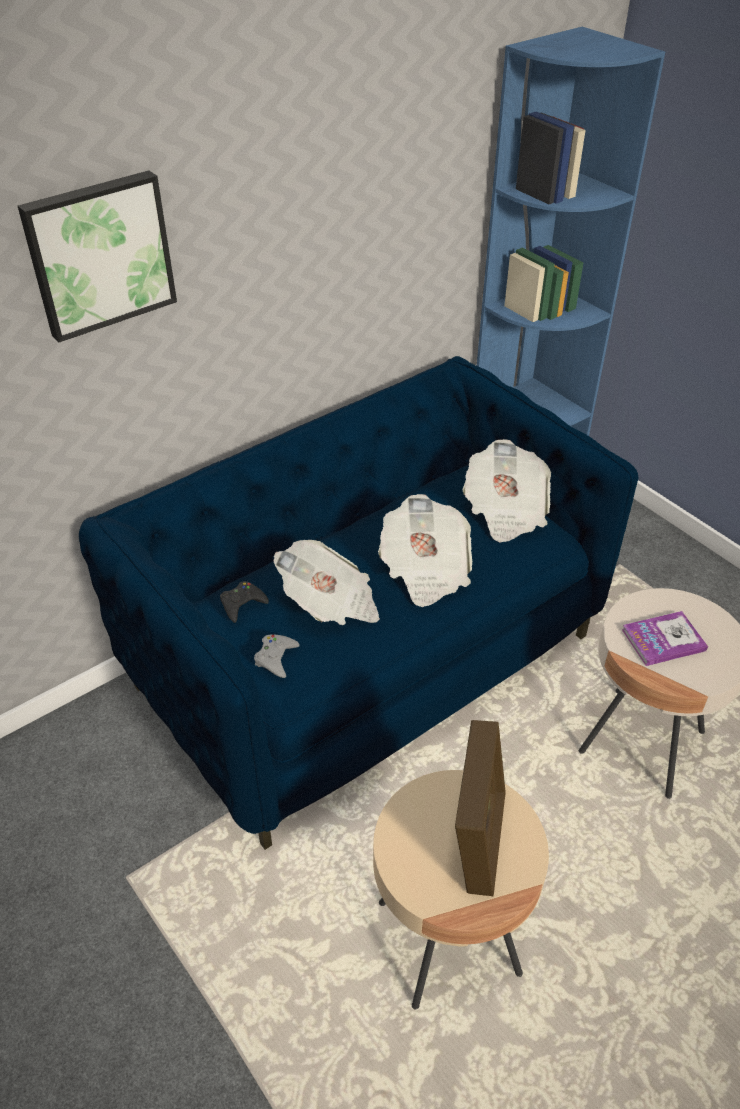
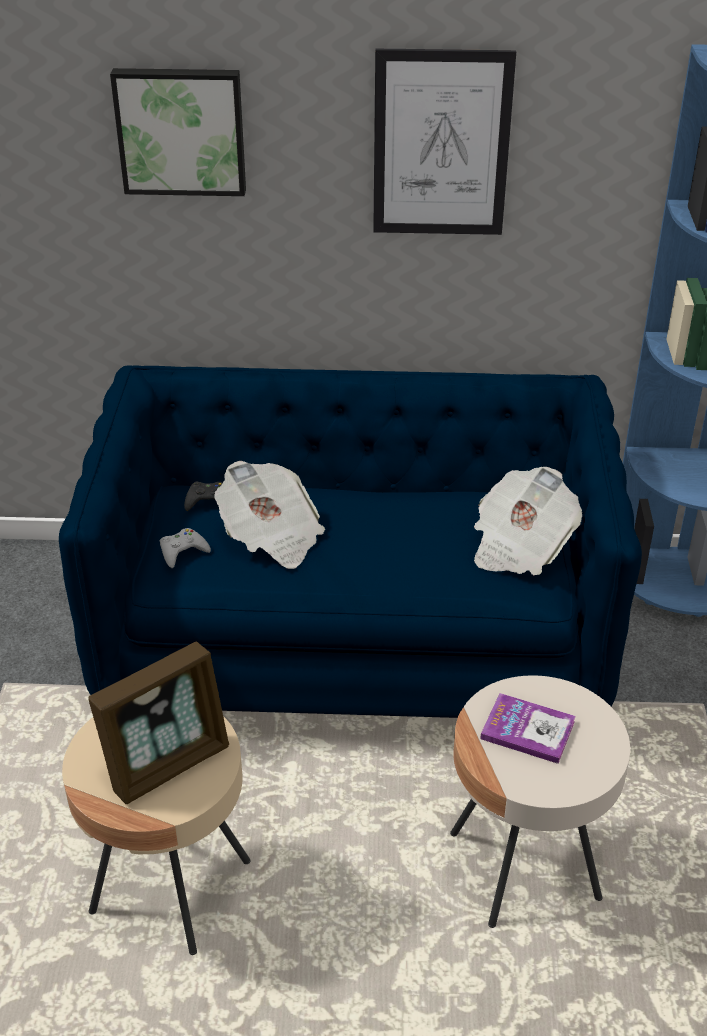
camera: 40 degrees right, 5 degrees down
newspaper [378,494,472,607] -> none
none -> picture [374,49,516,235]

